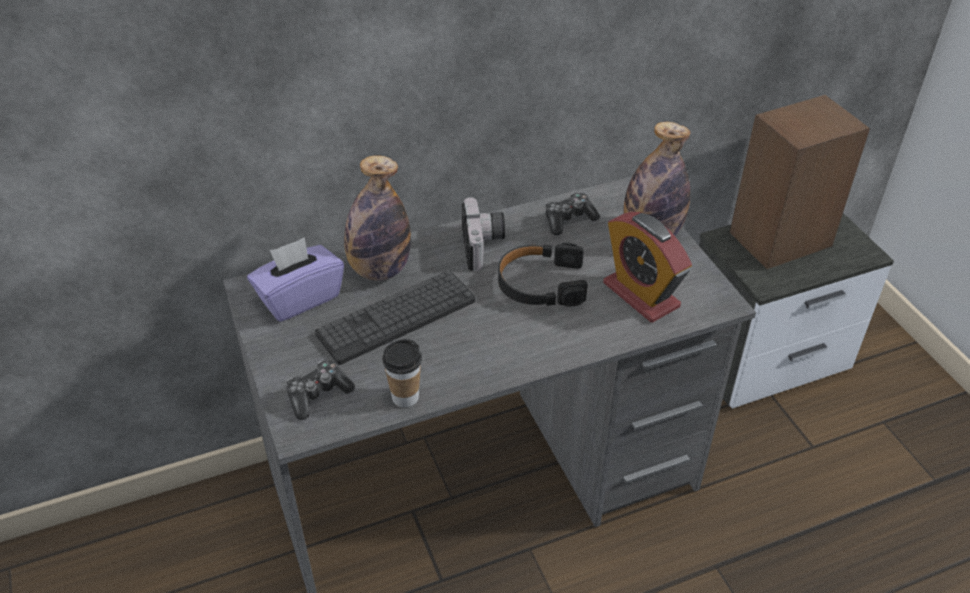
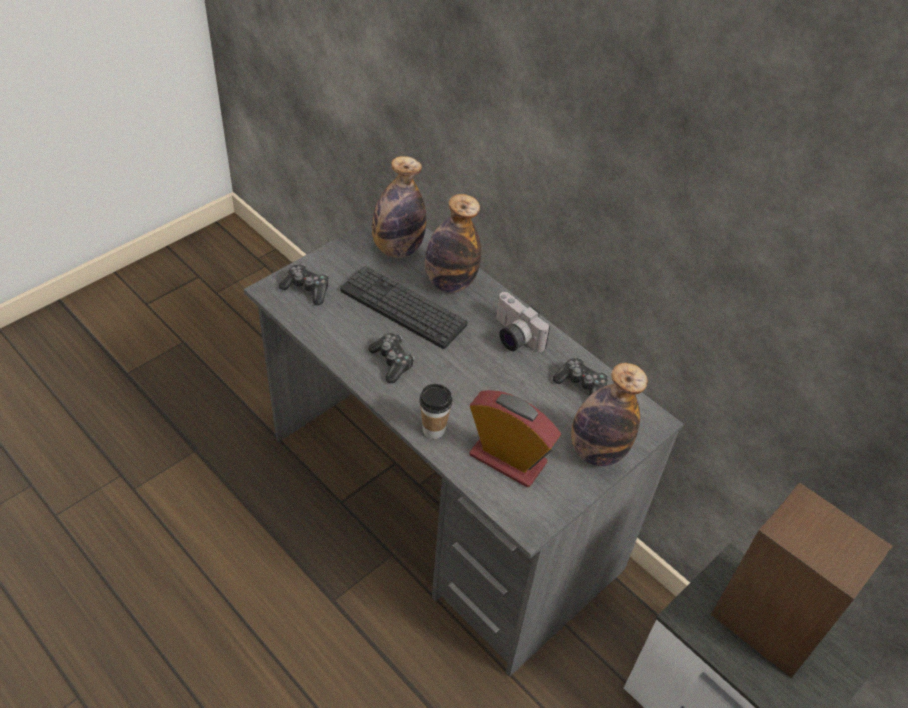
camera: 65 degrees right, 5 degrees up
purple tissue box [247,237,344,322] -> bottle [372,156,426,258]
cup [382,339,422,408] -> cup moved to [419,384,453,439]
camera [462,197,505,271] -> camera turned 75 degrees clockwise [496,292,550,352]
black headphones [498,242,588,307] -> none
alarm clock [603,212,692,323] -> alarm clock turned 90 degrees clockwise [469,390,561,487]
none -> game controller [368,333,414,383]

